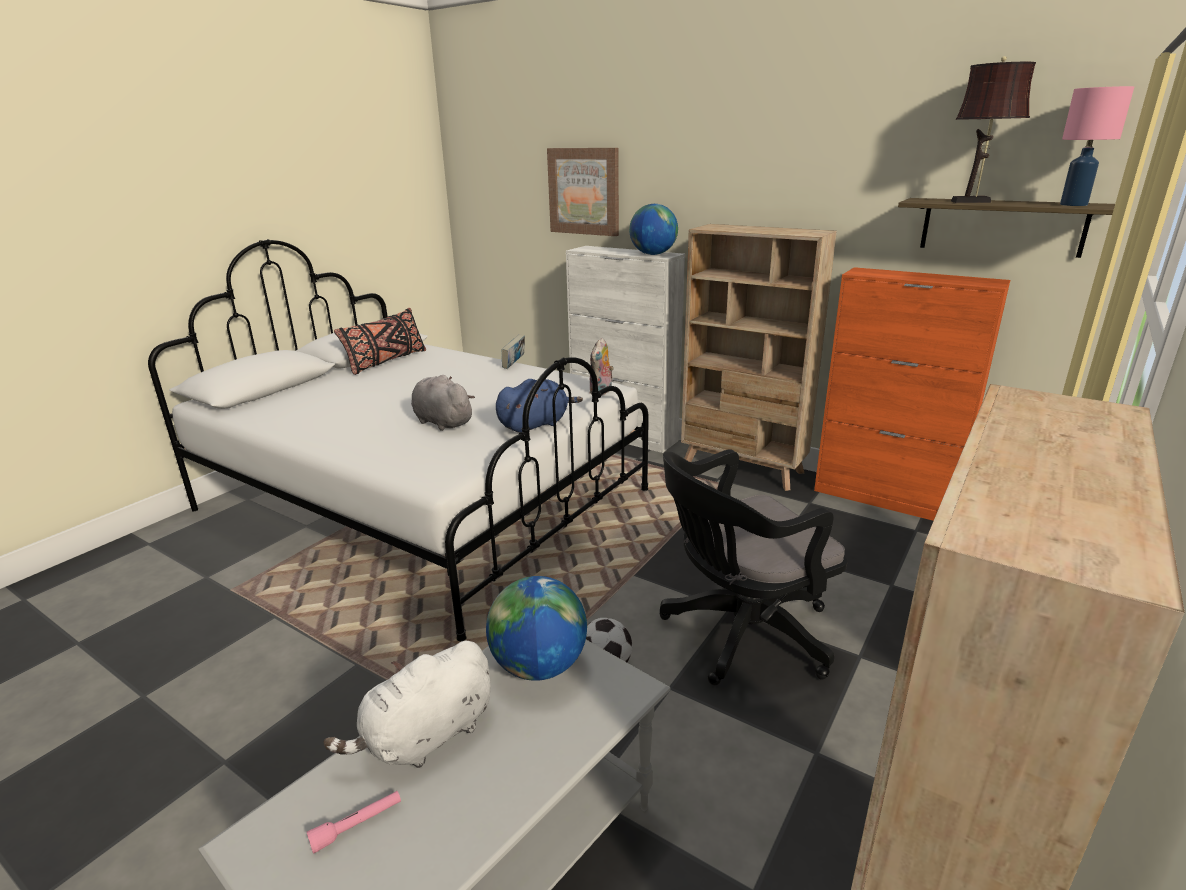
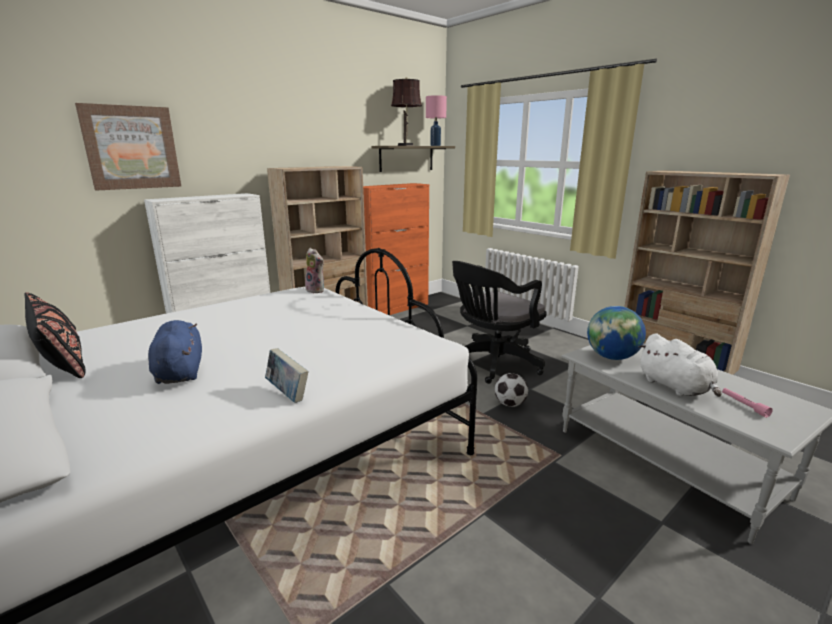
camera: 75 degrees left, 5 degrees down
grey plush toy [411,375,475,431] -> none
blue plush toy [496,379,583,433] -> blue plush toy moved to [148,320,202,384]
book [501,334,525,369] -> book moved to [265,348,309,403]
globe [629,204,678,255] -> none
black office chair [659,449,847,685] -> black office chair turned 60 degrees clockwise [452,261,547,384]

